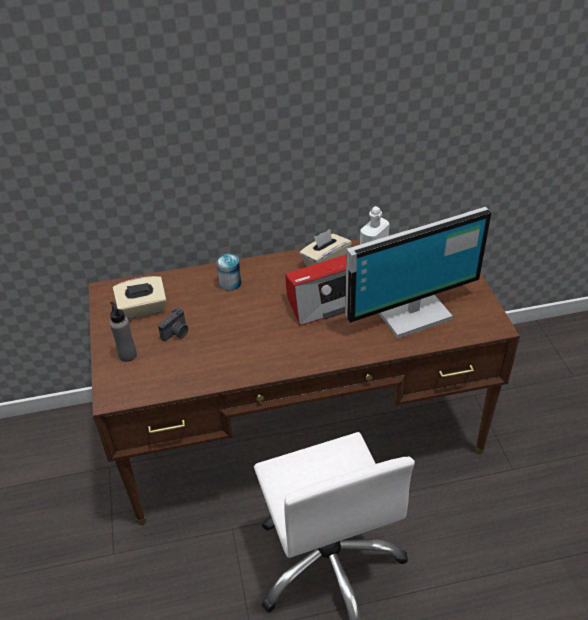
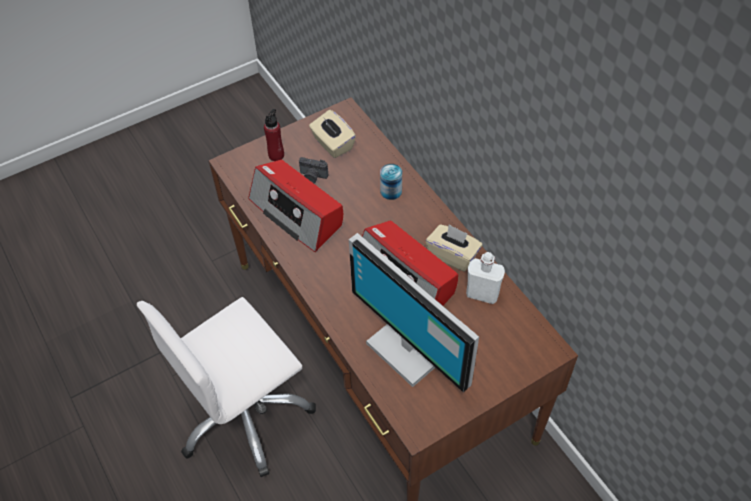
camera: 70 degrees right, 10 degrees up
grey bottle [110,302,137,362] -> red bottle [264,109,284,161]
none -> radio [248,160,343,252]

